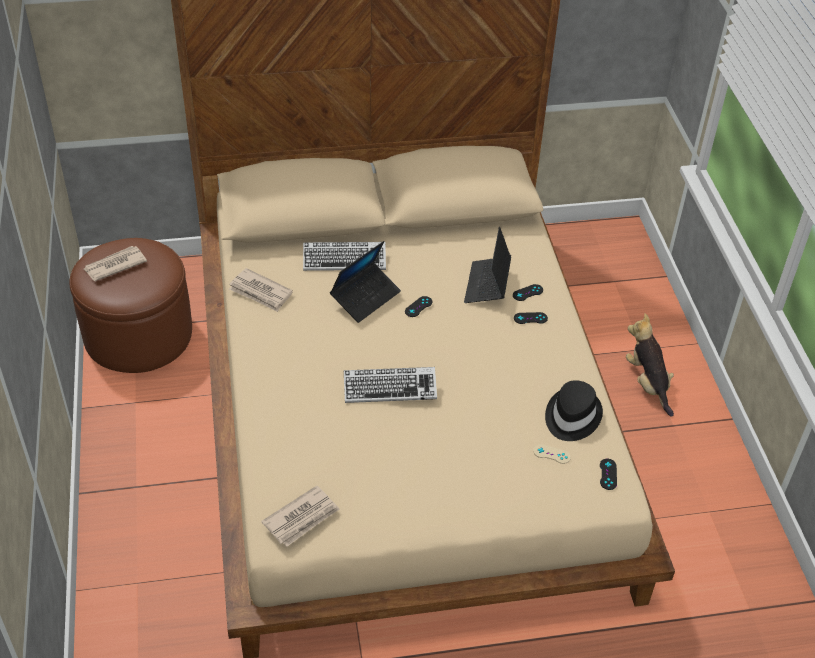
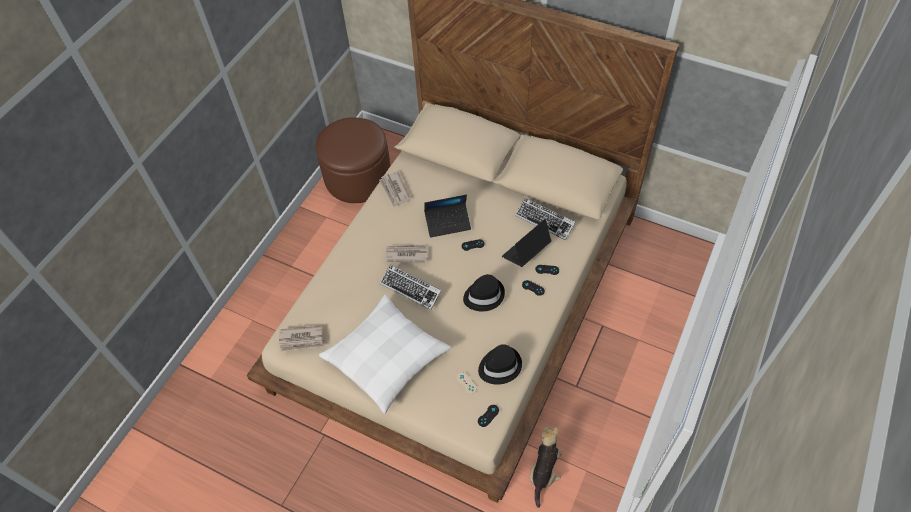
camera: 40 degrees right, 10 degrees up
newspaper [84,246,147,281] -> newspaper moved to [386,244,428,263]
keyboard [303,242,386,271] -> keyboard moved to [515,198,575,240]
plush toy [626,313,674,417] -> plush toy moved to [530,427,562,508]
none -> white pillow [319,295,451,414]
none -> black hat [463,274,505,311]

